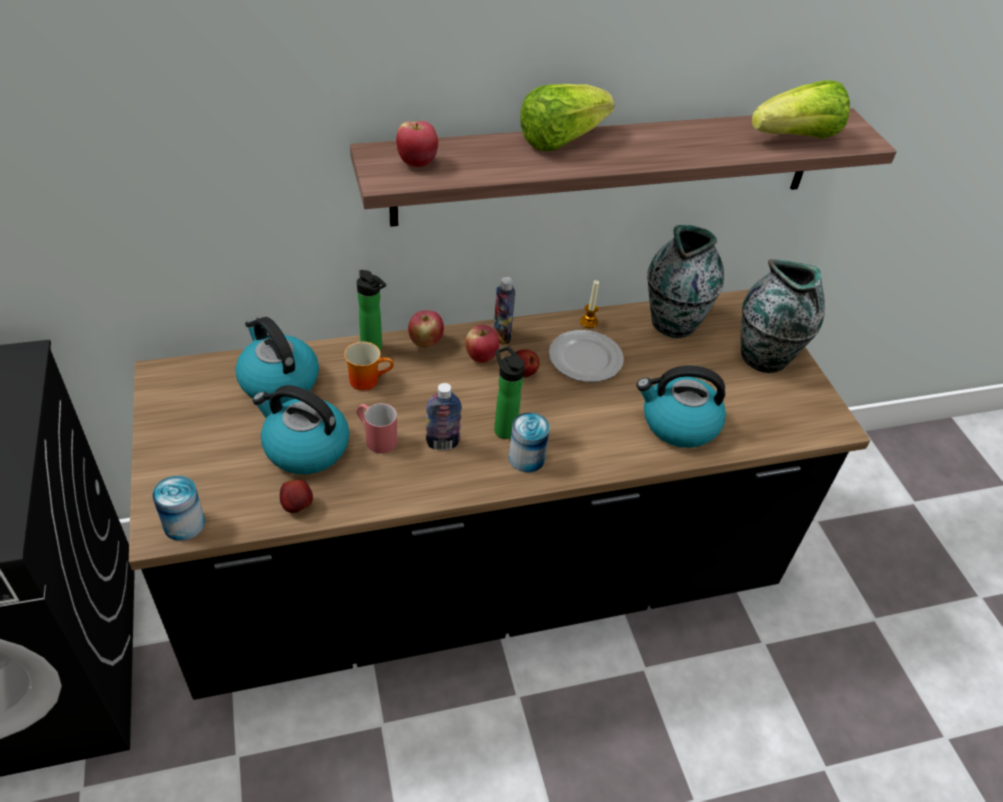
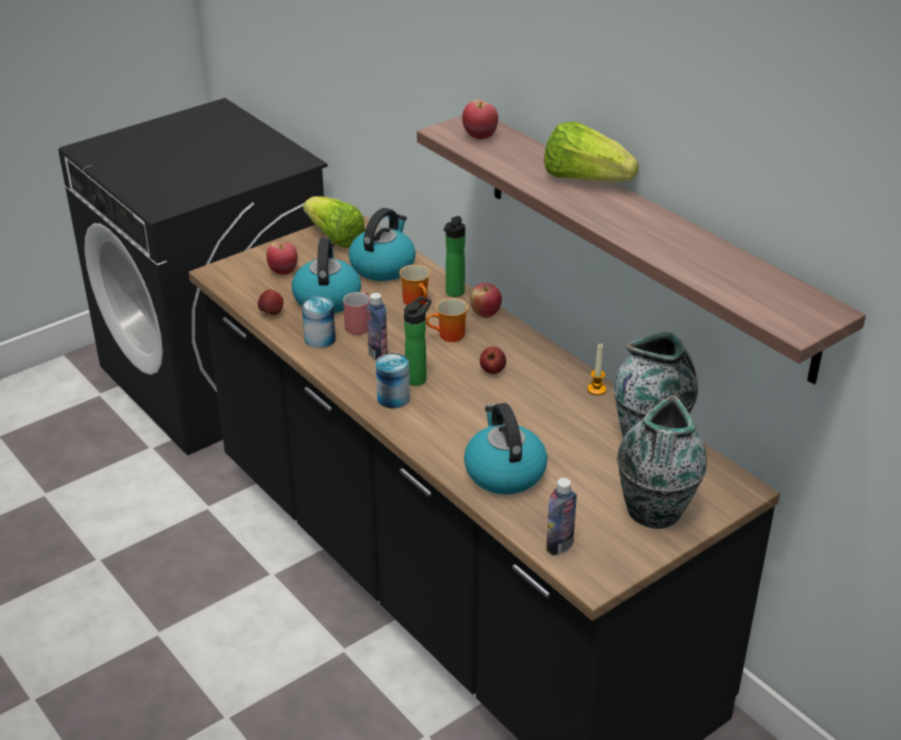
camera: 70 degrees right, 10 degrees down
can [152,476,205,541] -> can moved to [302,296,336,348]
apple [465,325,500,363] -> apple moved to [266,242,298,275]
bottle [493,277,515,345] -> bottle moved to [546,478,577,555]
plate [549,330,624,382] -> none
lettuce [752,80,850,138] -> lettuce moved to [303,196,365,248]
none -> mug [426,298,468,342]

